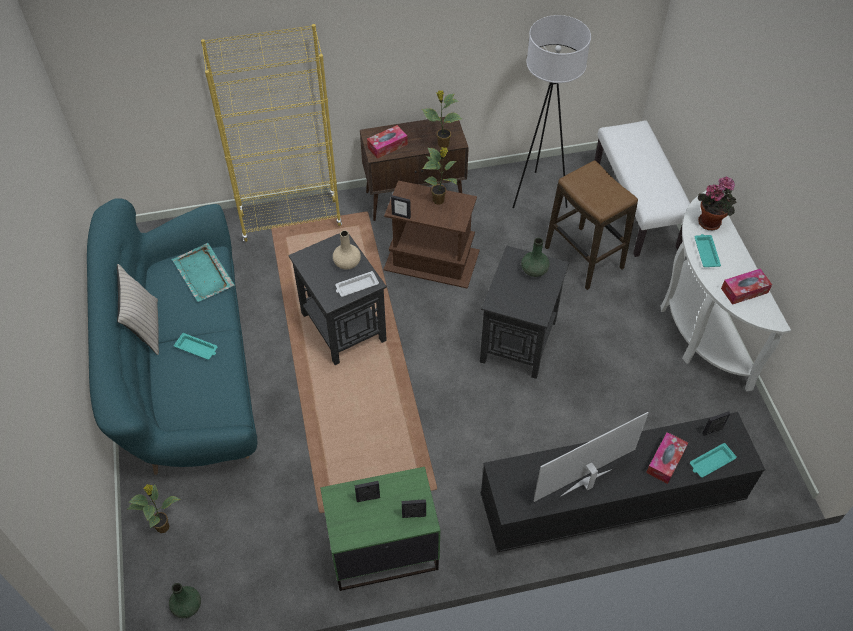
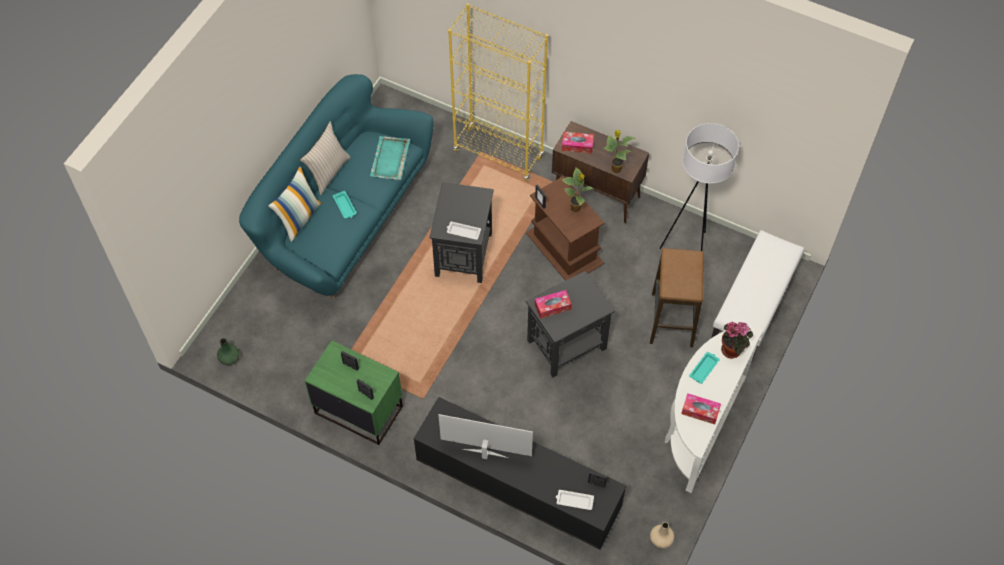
camera: 40 degrees right, 5 degrees up
potted plant [126,484,181,533] -> none
beige vase [333,230,361,270] -> beige vase moved to [650,522,674,548]
green vase [521,238,550,277] -> none
tissue box [646,432,688,484] -> tissue box moved to [535,290,572,319]
turquoise tray [690,443,737,478] -> white tray [556,490,594,510]
none -> pillow [268,166,322,242]

